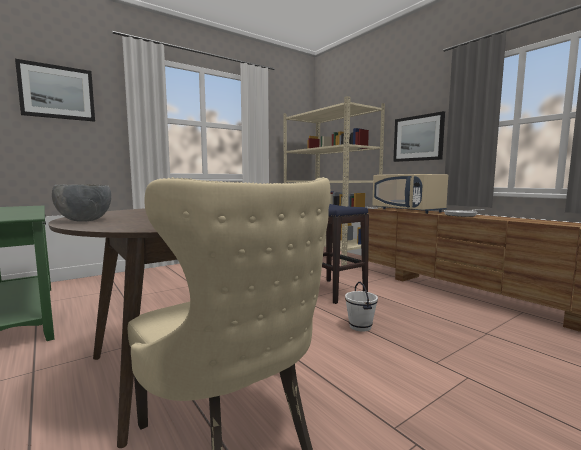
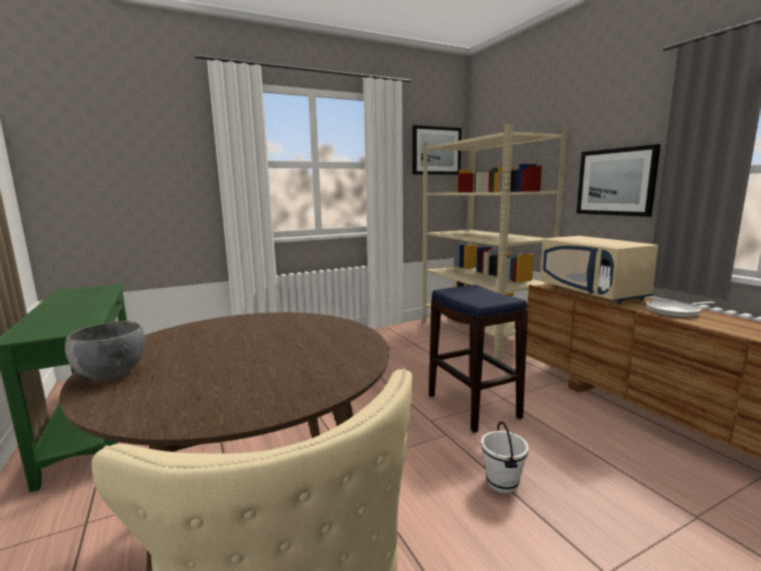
camera: 10 degrees right, 5 degrees up
picture [15,59,95,122] -> picture moved to [413,125,461,175]

